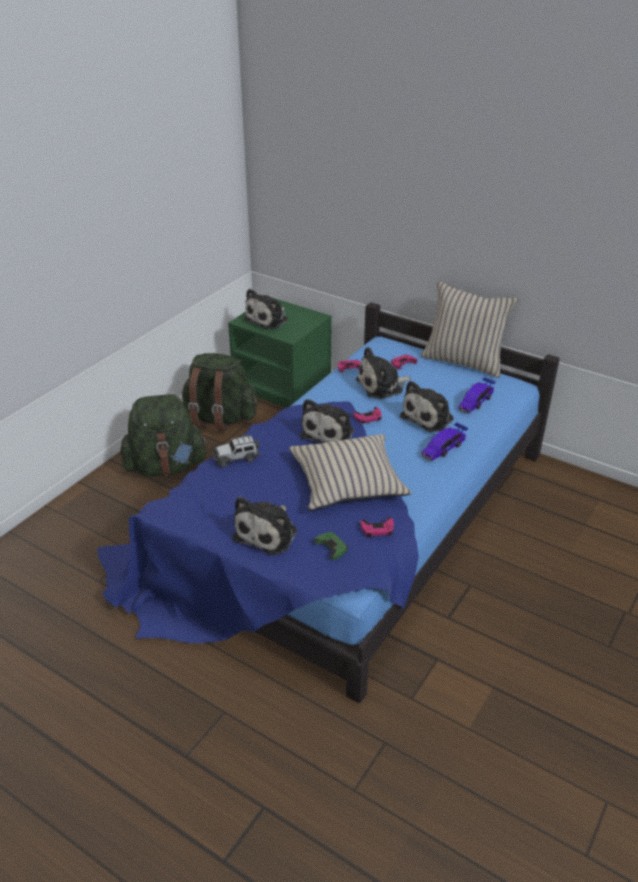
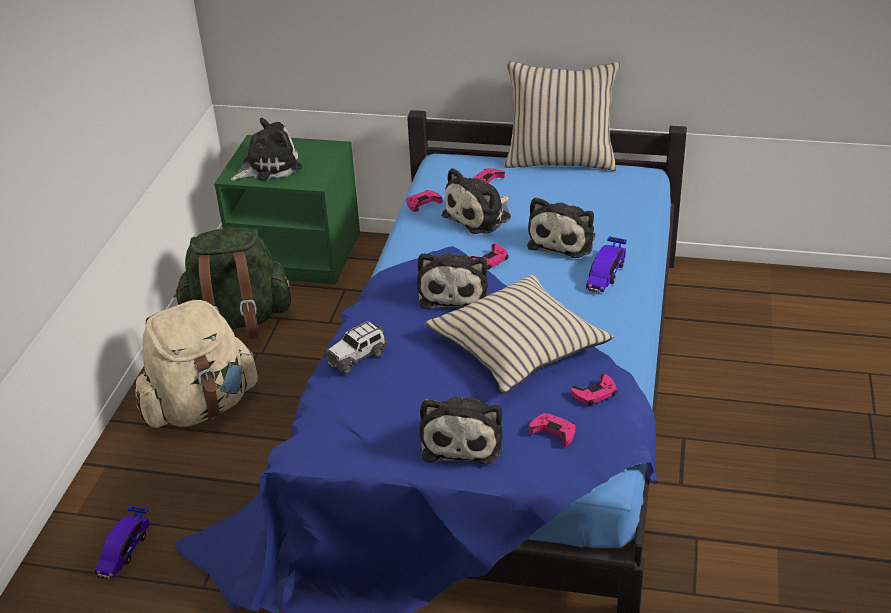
camera: 20 degrees left, 0 degrees up
green backpack [120,394,208,477] -> beige backpack [135,299,258,428]
plush toy [244,289,288,329] -> plush toy turned 135 degrees counterclockwise [231,118,302,181]
green game controller [314,532,348,560] -> pink game controller [529,413,576,446]
toy car [458,377,496,413] -> toy car moved to [95,505,150,580]

